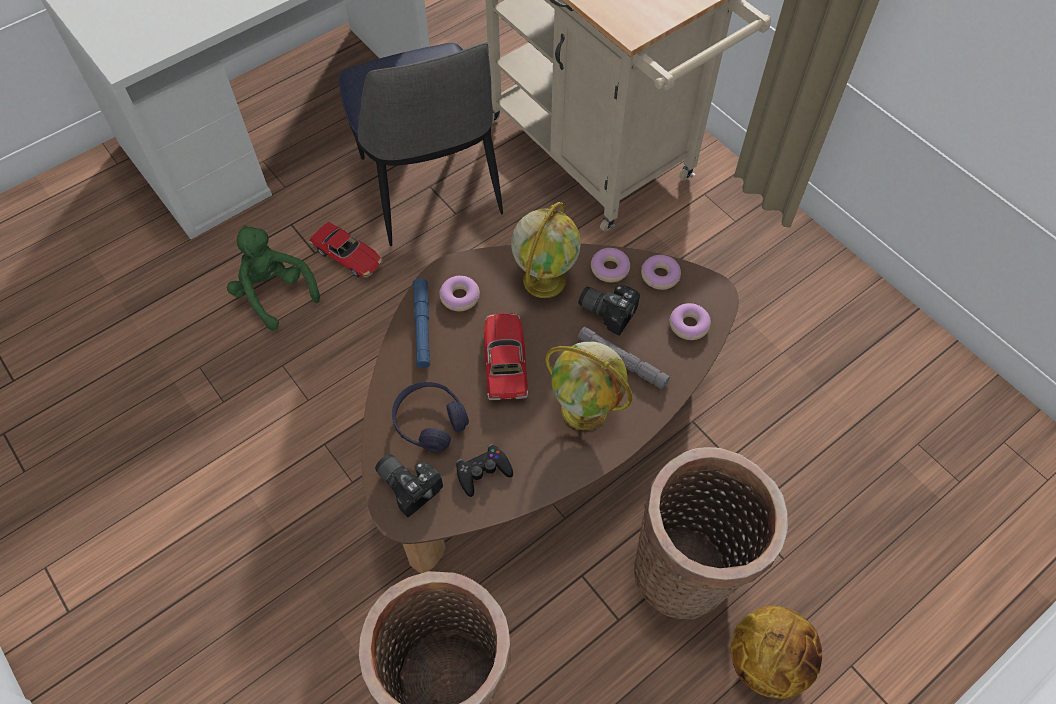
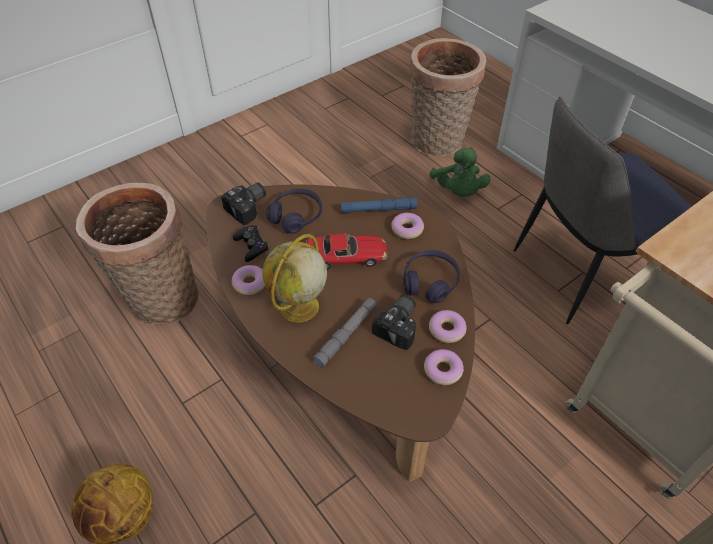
camera: 90 degrees right, 10 degrees down
green plush toy [227,225,320,330] -> green plush toy turned 120 degrees clockwise [430,147,491,197]
toy car [309,222,383,278] -> none
globe [511,202,581,298] -> purple headphones [403,250,460,303]
basket [634,447,788,619] -> basket moved to [410,38,486,156]
donut [669,303,711,340] -> donut moved to [232,265,265,295]

